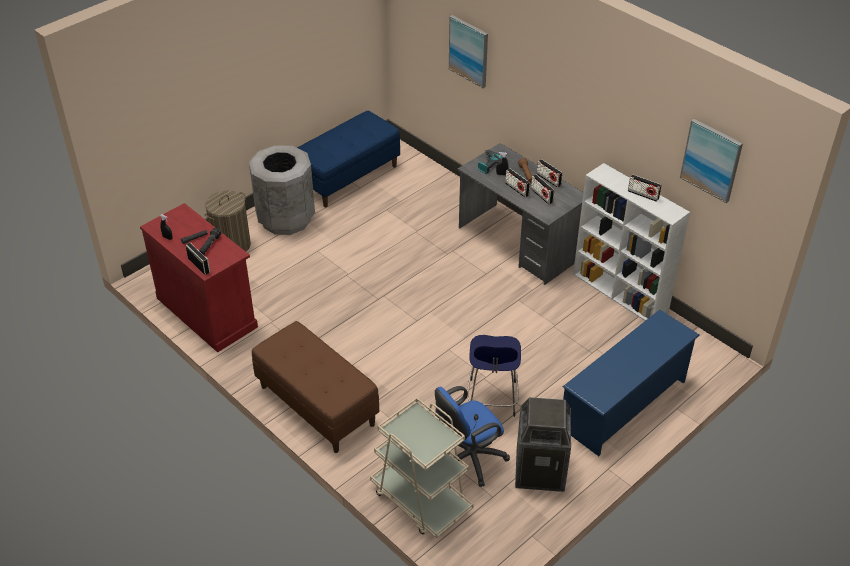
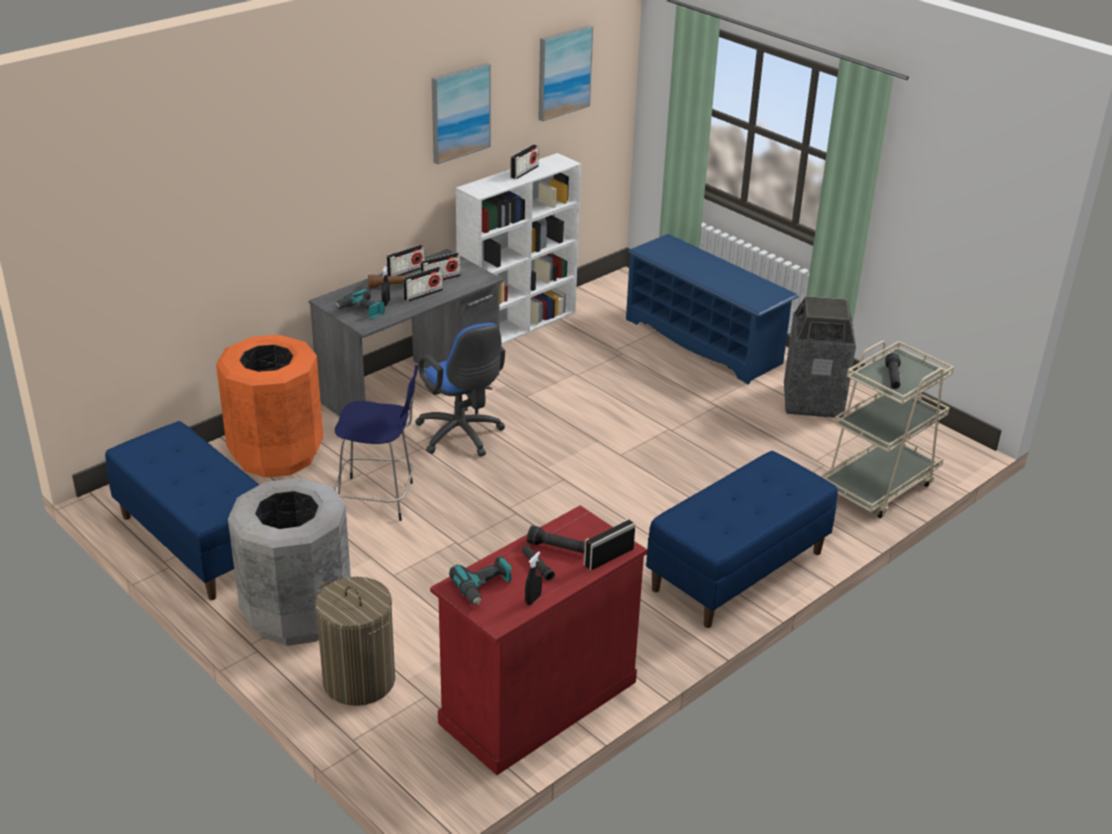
camera: 90 degrees left, 10 degrees down
brown bench [252,321,379,453] -> blue bench [646,451,838,628]
blue office chair [435,386,510,487] -> blue office chair moved to [415,323,505,457]
picture [449,15,488,88] -> picture moved to [432,63,491,164]
blue stool [467,335,521,417] -> blue stool moved to [334,364,418,521]
none -> orange trash can [216,335,323,478]
none -> power drill [449,556,512,605]
none -> black flashlight [885,353,901,389]

